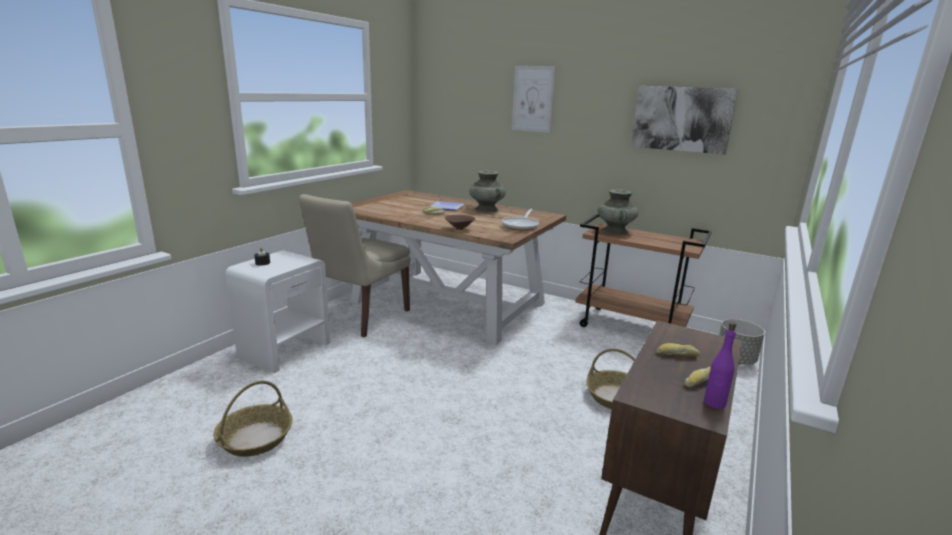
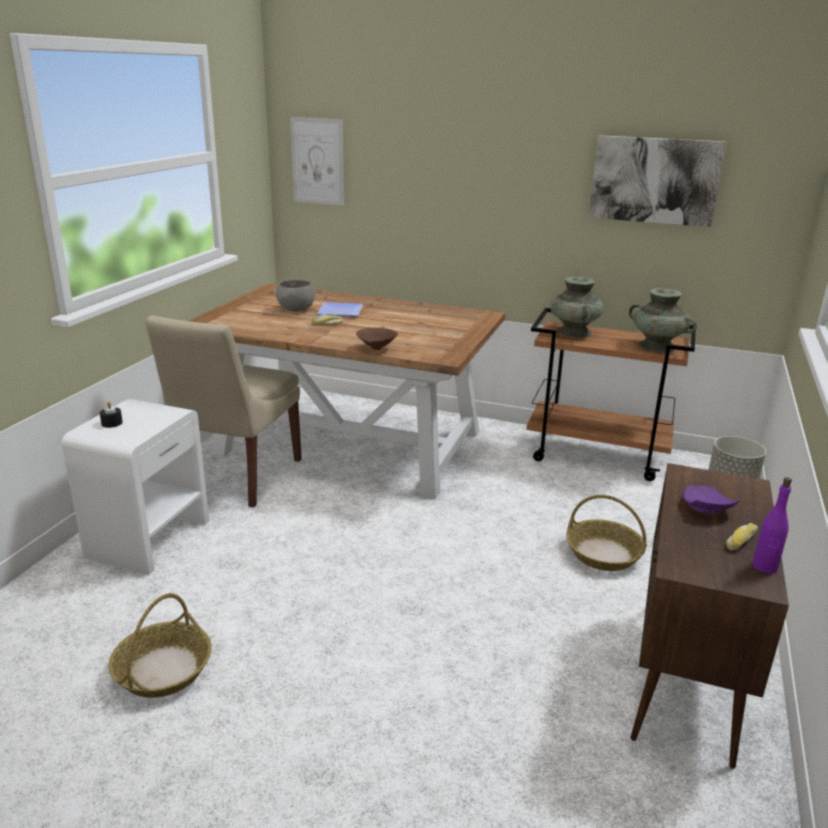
camera: 10 degrees left, 5 degrees up
turquoise vase [469,170,506,212] -> turquoise vase moved to [629,288,697,353]
frying pan [502,209,539,231] -> none
picture [512,66,556,133] -> picture moved to [290,117,344,205]
bread [656,343,700,356] -> purple plate [683,485,740,514]
none -> grey bowl [276,280,315,312]

